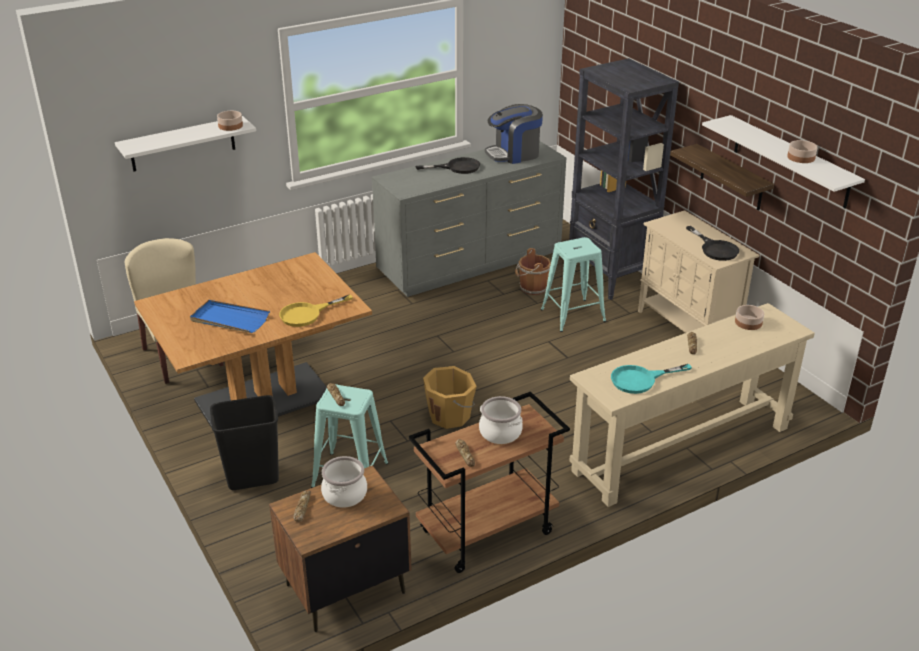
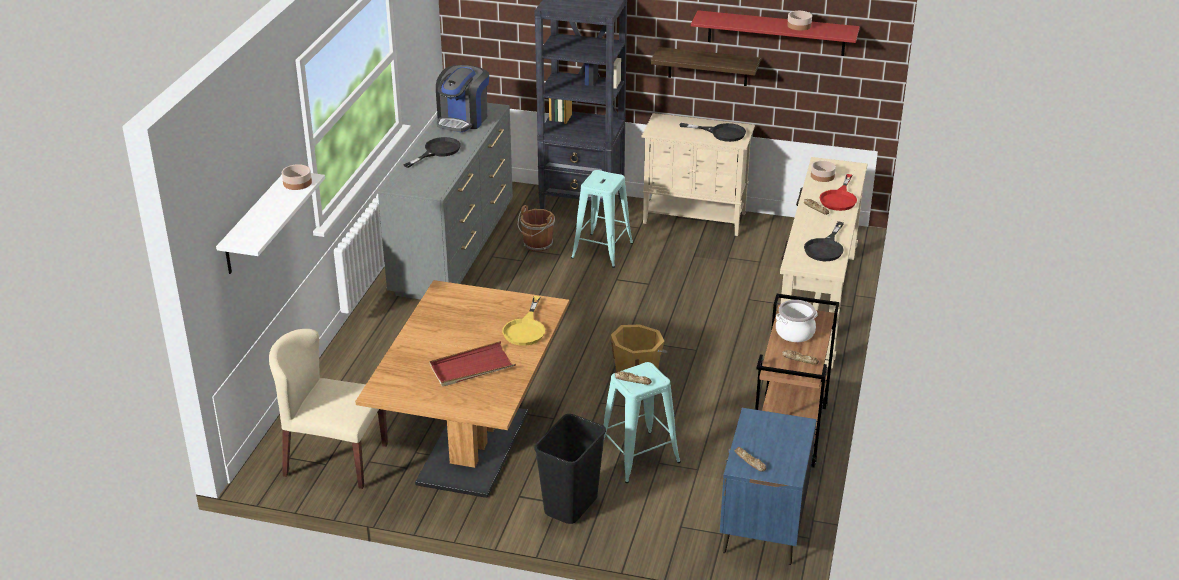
camera: 45 degrees left, 0 degrees up
blue tray [190,300,270,333] -> red tray [429,341,516,387]
brown nightstand [269,465,412,632] -> blue nightstand [720,408,817,565]
cooking pot [321,456,367,508] -> none
turquoise frying pan [611,364,692,394] -> black frying pan [804,221,844,261]
white shelf [702,115,865,209] -> red shelf [691,10,860,56]
none -> red frying pan [820,174,857,211]

